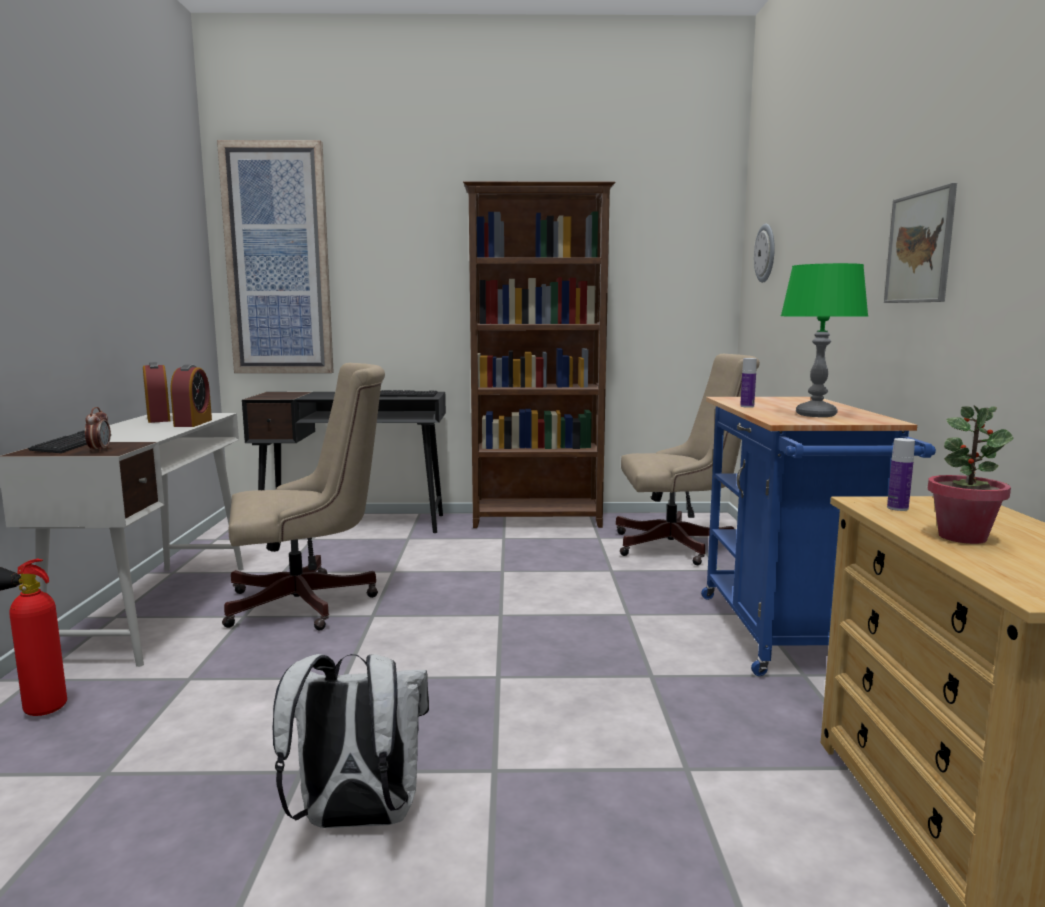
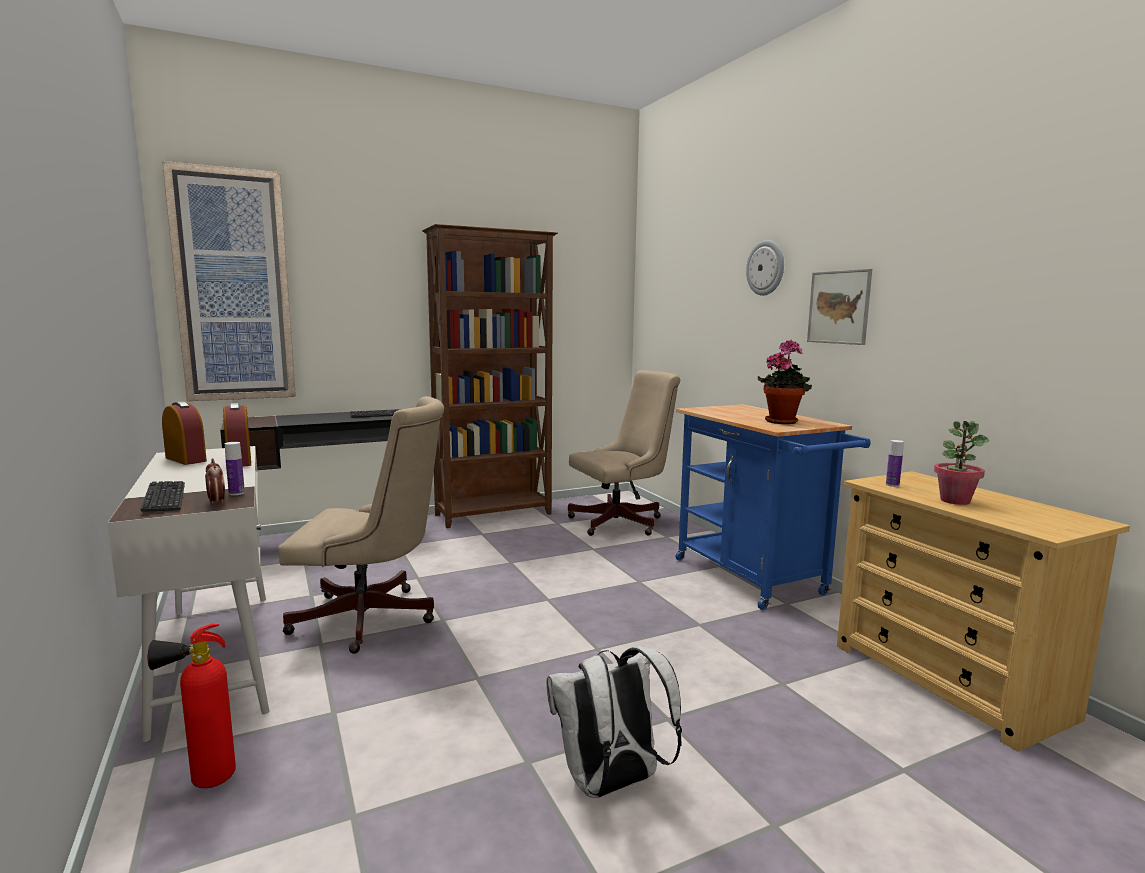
camera: 25 degrees left, 0 degrees up
beige office chair [222,363,385,630] -> beige office chair turned 45 degrees clockwise [278,396,444,654]
bottle [740,358,757,408] -> bottle moved to [225,442,245,495]
wall clock [754,224,775,283] -> wall clock moved to [746,240,784,296]
green table lamp [781,263,868,417] -> potted plant [758,340,812,424]

